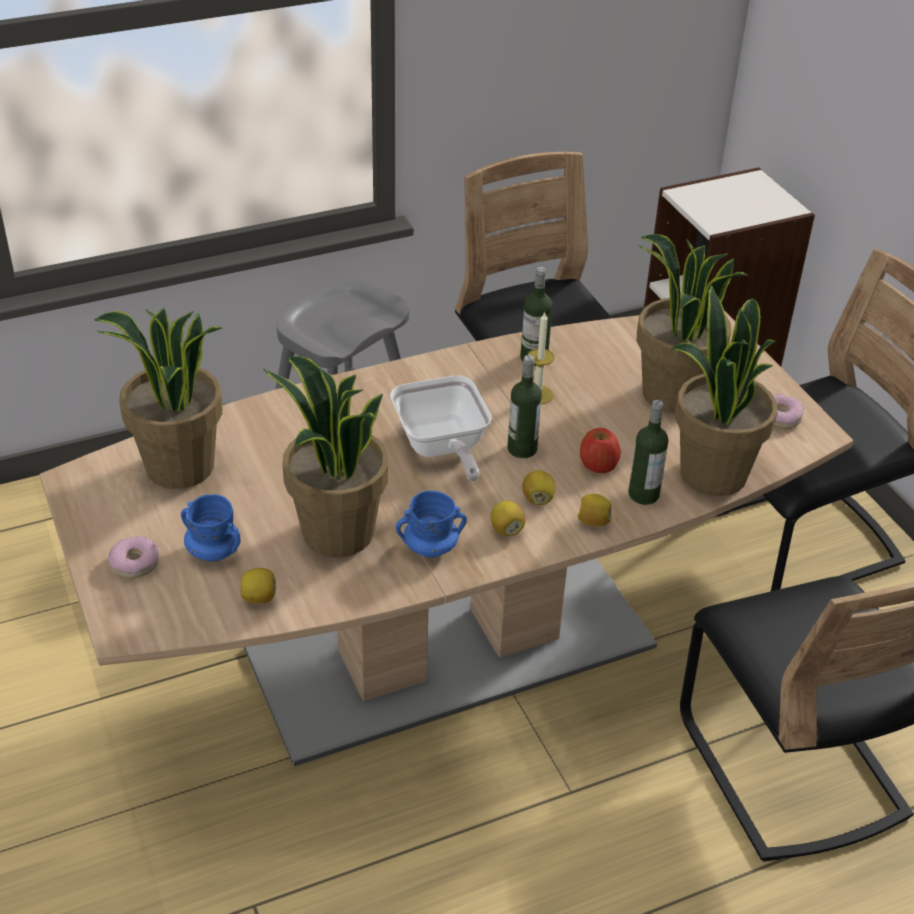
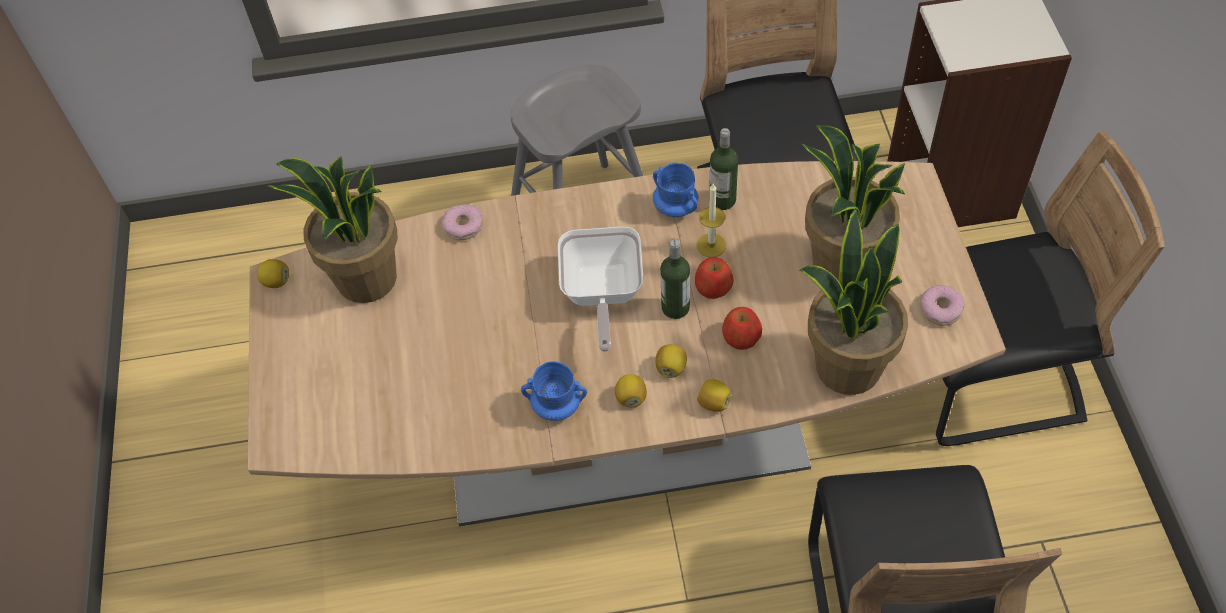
camera: 20 degrees right, 15 degrees up
donut [108,536,159,578] -> donut moved to [442,204,483,240]
blue mug [181,494,241,562] -> blue mug moved to [653,162,698,217]
lemon [240,568,276,604] -> lemon moved to [257,259,289,288]
potted plant [263,356,388,557] -> none
bottle [628,400,668,505] -> none
none -> apple [695,257,734,299]

